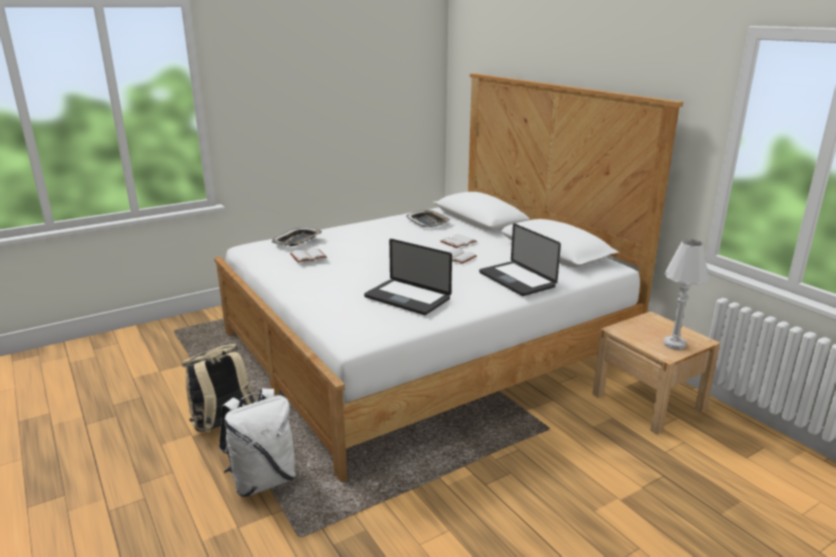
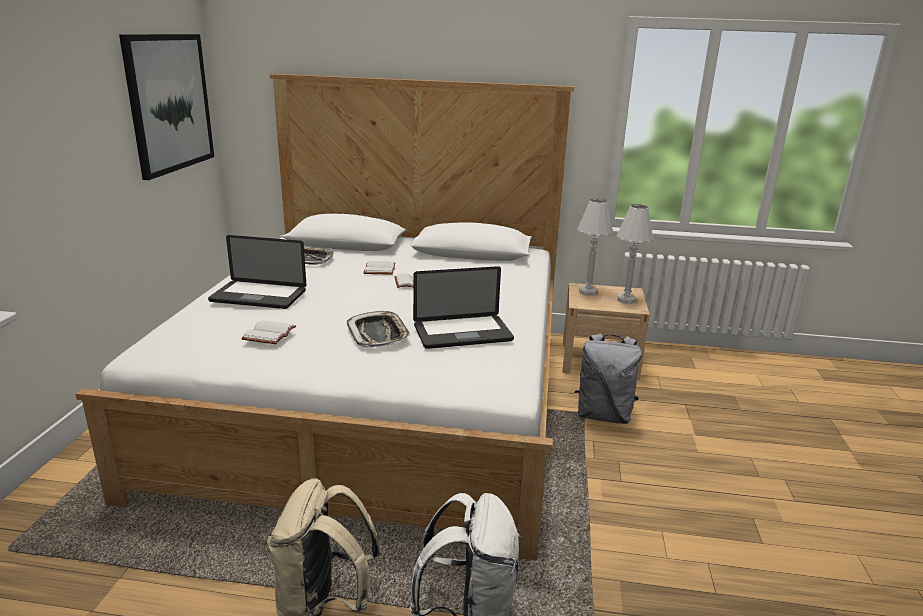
camera: 50 degrees left, 0 degrees up
tray [272,227,322,246] -> tray moved to [347,311,411,348]
laptop [479,223,561,296] -> laptop moved to [208,235,306,309]
none -> picture [119,34,214,180]
none -> grey backpack [575,333,642,424]
none -> white table lamp [577,199,613,296]

